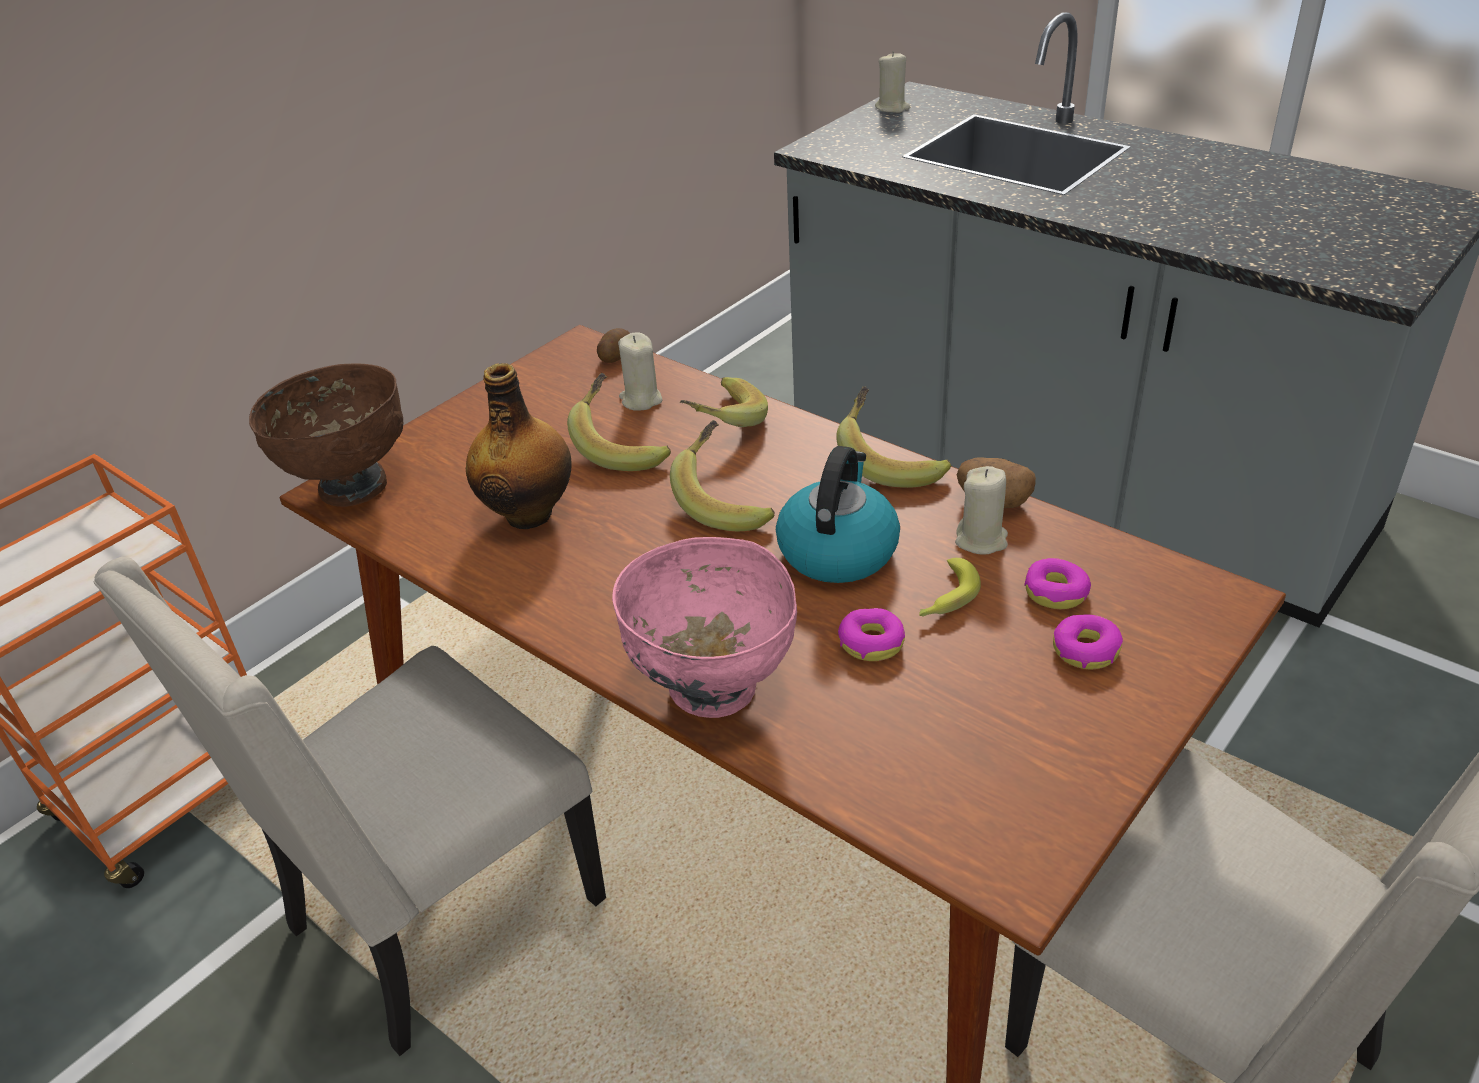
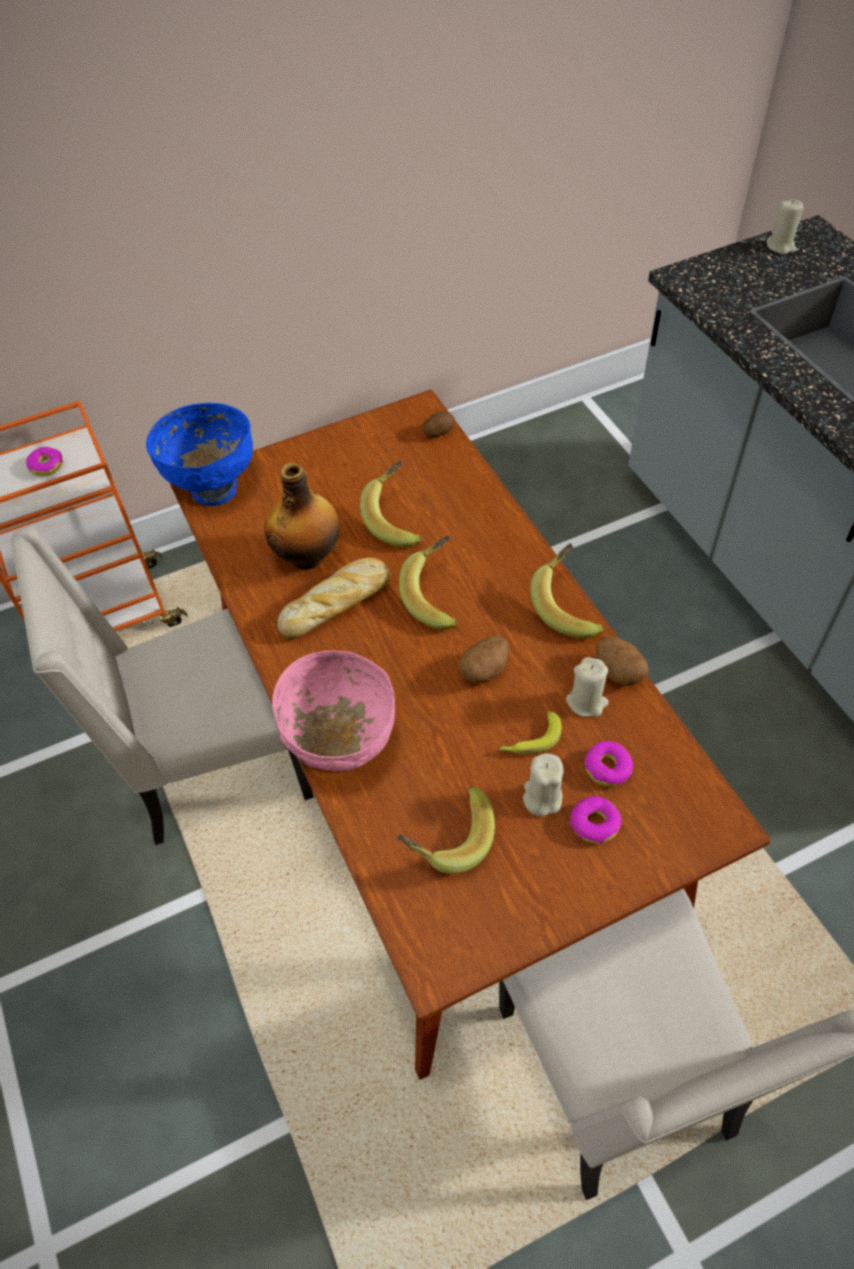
camera: 25 degrees right, 15 degrees up
brown bowl [249,364,404,507] -> blue bowl [146,403,253,506]
beige candle [618,332,662,411] -> beige candle moved to [523,753,563,816]
banana [680,377,768,427] -> banana moved to [398,786,495,874]
kettle [776,446,900,583] -> potato [459,635,509,683]
donut [838,608,905,661] -> donut moved to [26,447,63,476]
none -> bread [277,557,391,639]

